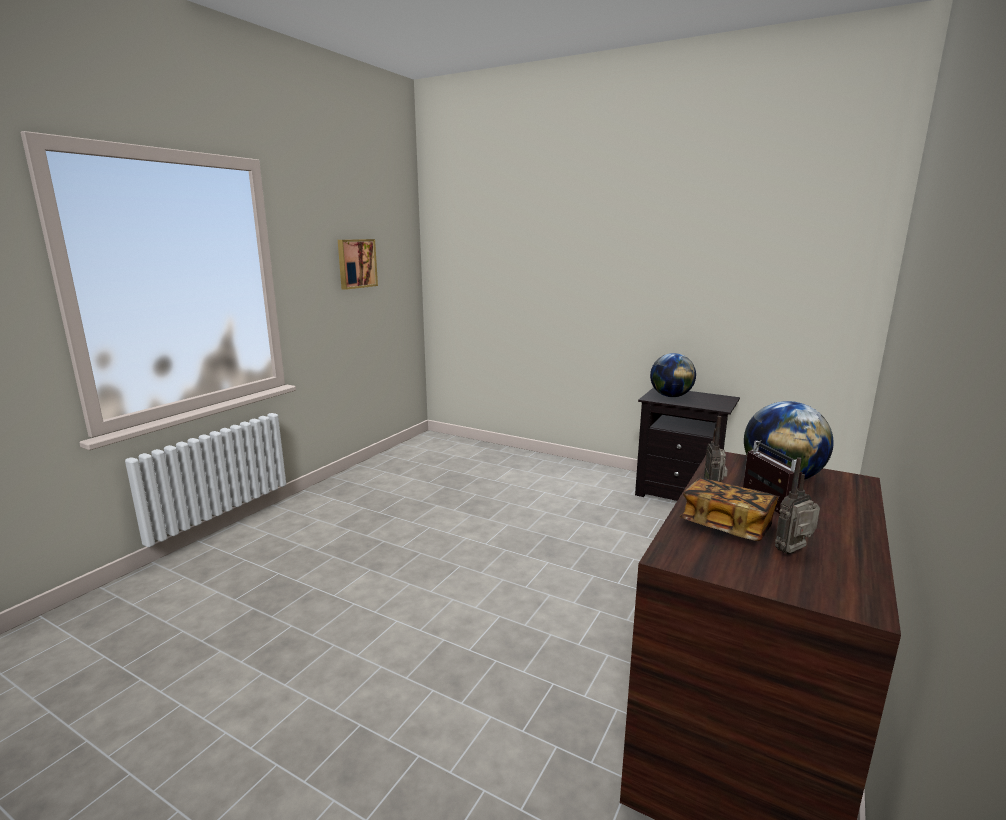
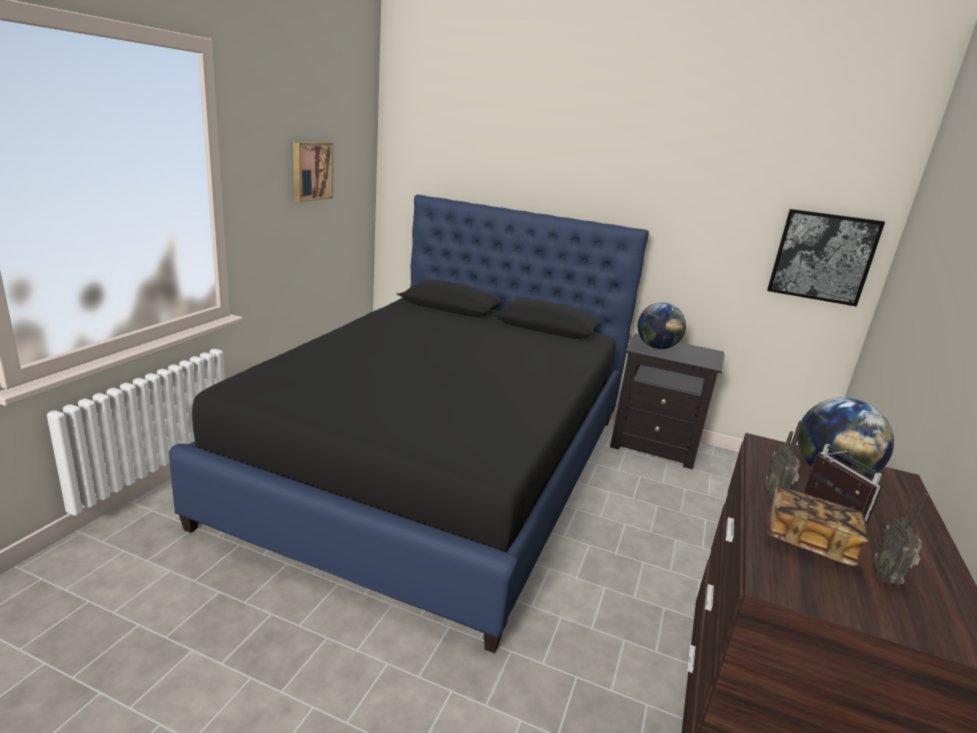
camera: 10 degrees left, 5 degrees up
radio [775,457,820,554] -> radio turned 45 degrees counterclockwise [874,493,929,585]
none -> black bed [169,195,649,653]
none -> picture [767,209,885,307]

